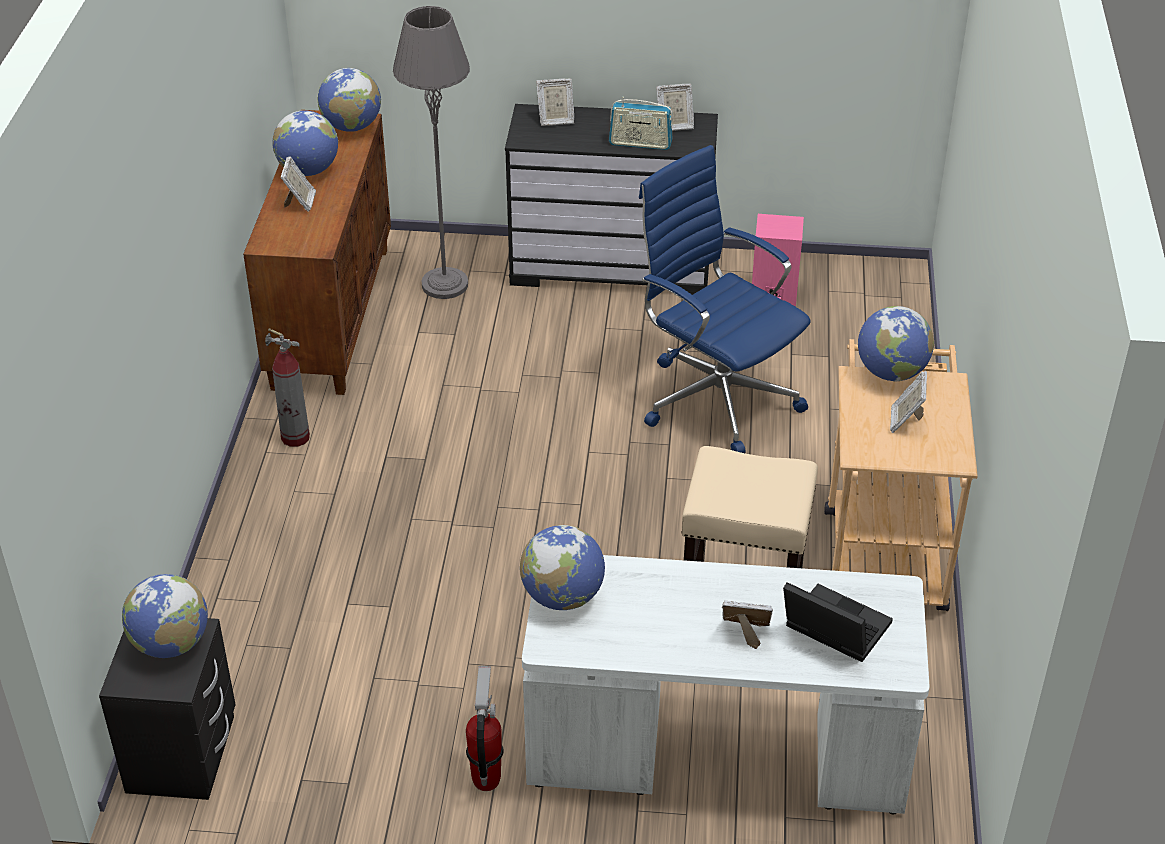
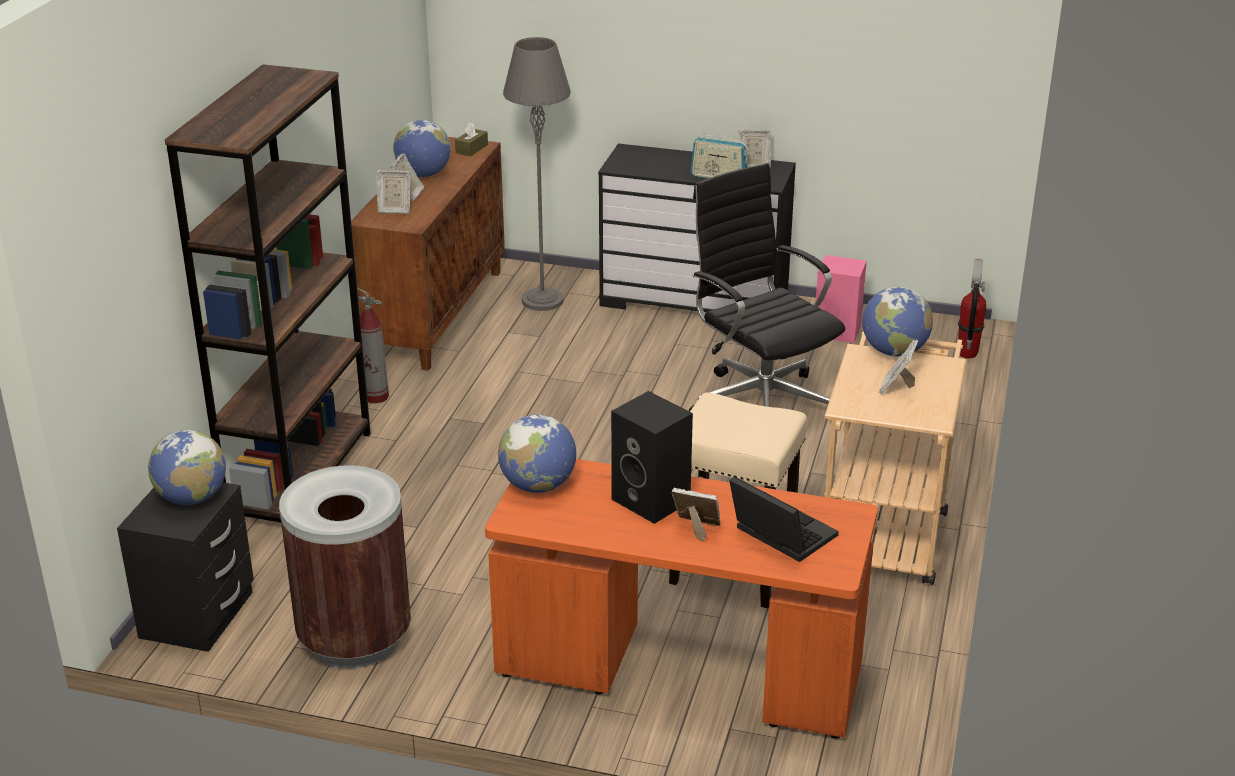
camera: 10 degrees right, 10 degrees down
globe [318,68,381,132] -> brown tissue box [455,122,488,156]
fire extinguisher [466,666,504,791] -> fire extinguisher moved to [958,259,986,359]
white desk [522,555,930,814] -> orange desk [485,459,878,739]
picture frame [536,78,574,126] -> picture frame moved to [376,170,411,214]
blue office chair [639,145,811,453] -> black office chair [689,163,845,411]
none -> brown bookcase [165,64,371,522]
none -> brown trash can [279,466,411,669]
none -> black speaker [611,391,693,524]

